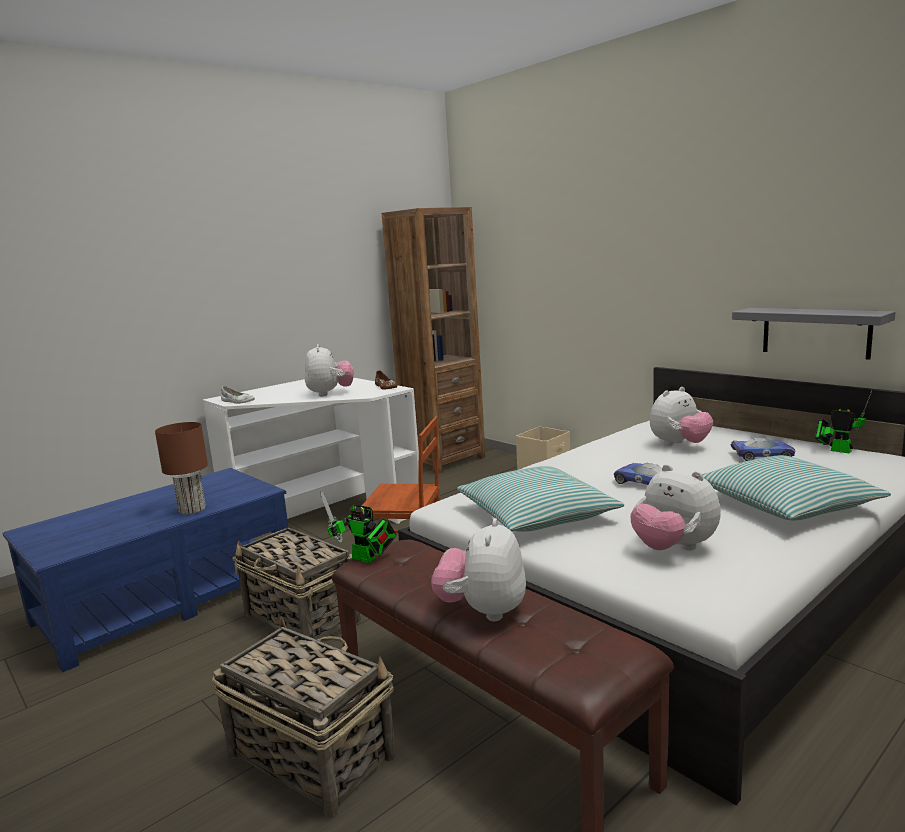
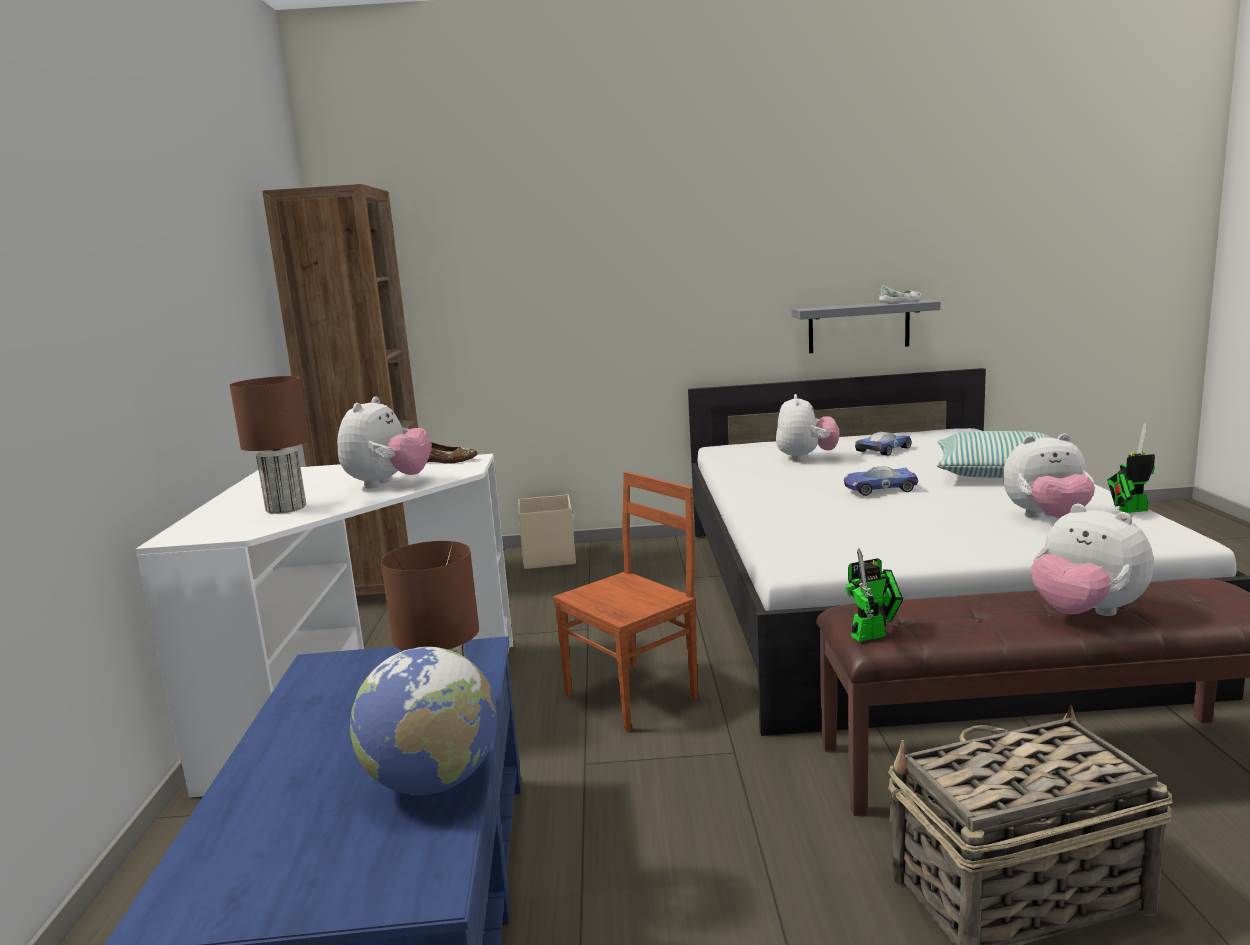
camera: 50 degrees left, 0 degrees up
white shoe [221,386,255,404] -> white shoe moved to [879,285,921,303]
basket [232,528,361,640] -> none
plush toy [305,344,354,396] -> plush toy turned 75 degrees clockwise [337,397,432,488]
pillow [457,466,624,532] -> none
toy robot [815,391,872,453] -> toy robot moved to [1107,422,1155,513]
none -> brown table lamp [230,376,310,514]
none -> globe [350,647,497,795]

